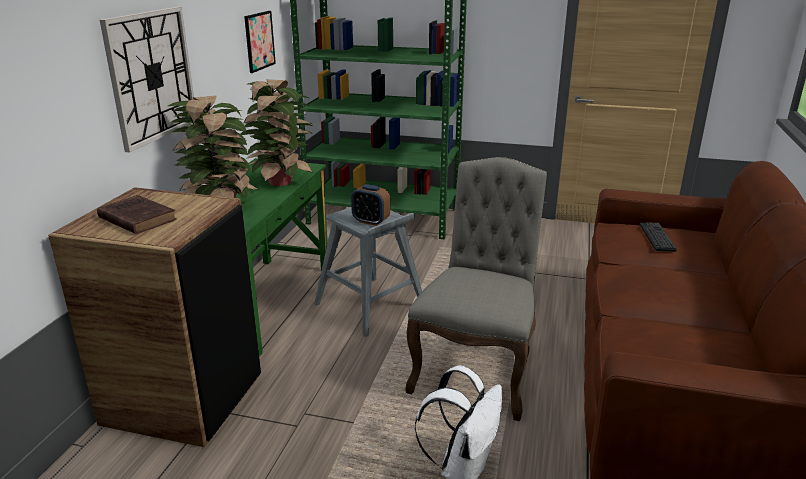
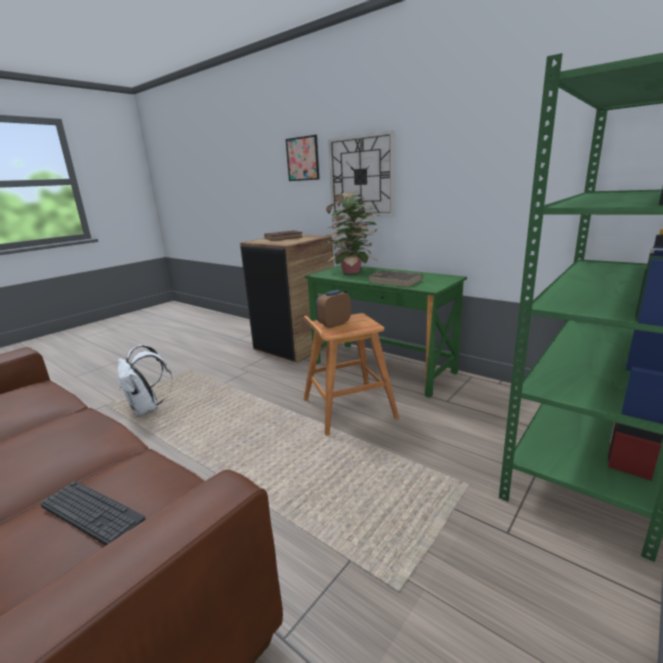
camera: 115 degrees right, 5 degrees down
potted plant [241,79,313,186] -> brown book [368,270,423,287]
picture [244,11,276,73] -> picture moved to [286,135,319,181]
grey stool [314,207,422,337] -> brown stool [304,313,399,436]
grey chair [406,157,547,421] -> none

